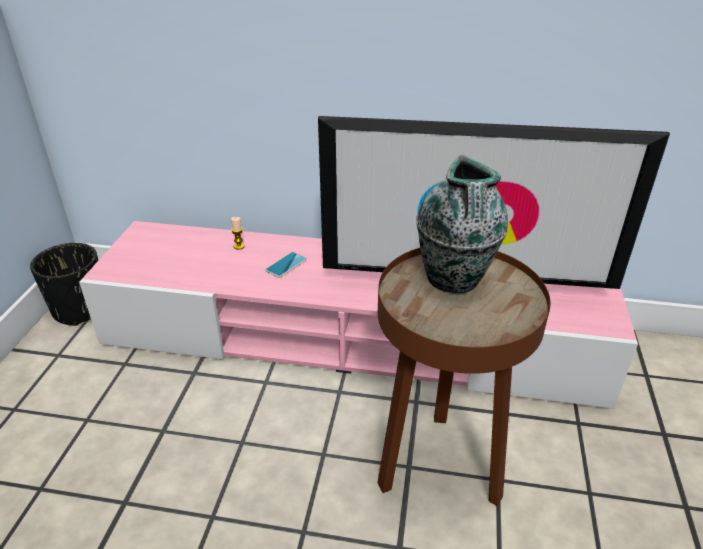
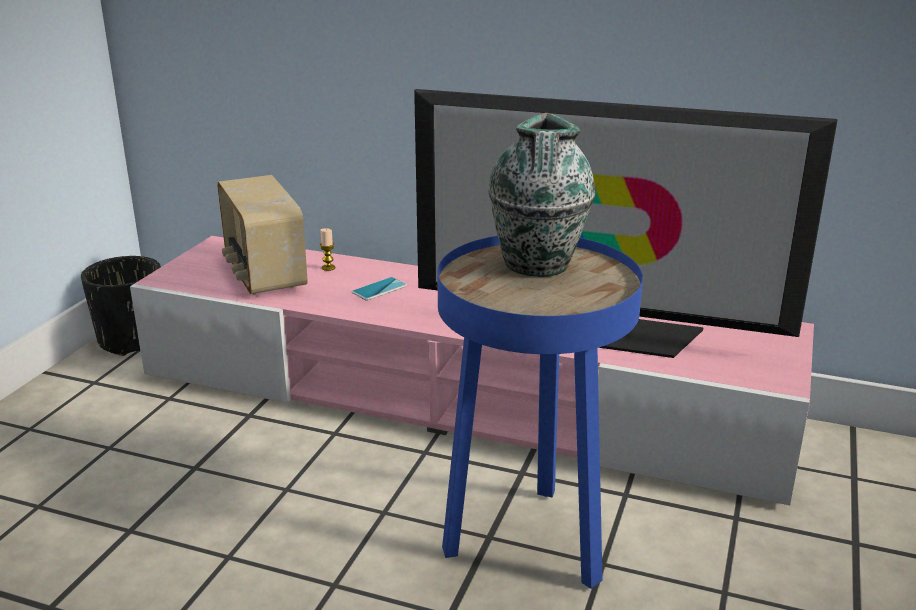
camera: 10 degrees right, 10 degrees down
brown side table [377,248,550,506] -> blue side table [437,236,643,589]
none -> radio [217,175,308,295]

